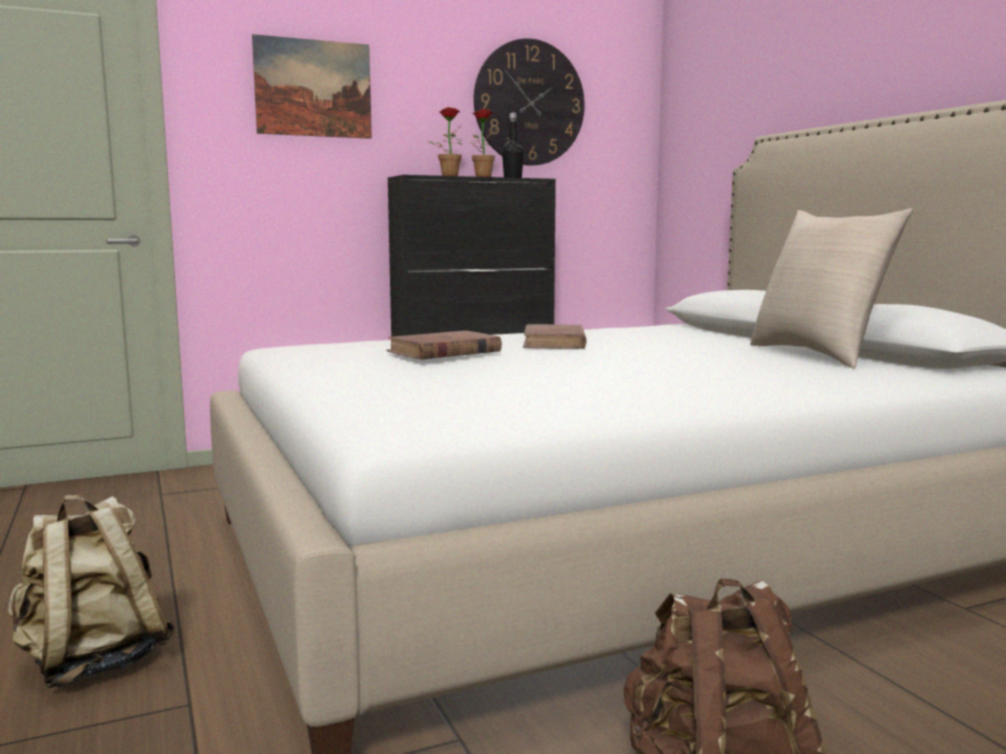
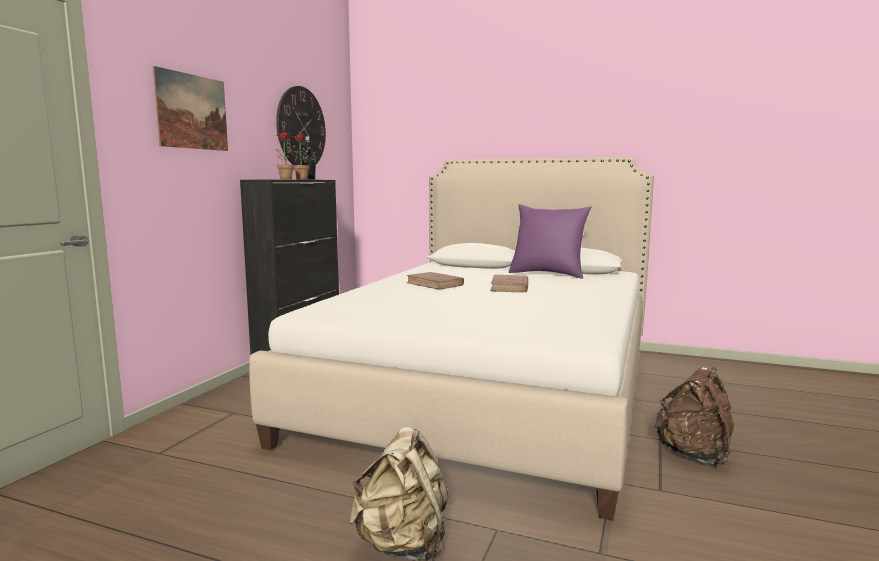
camera: 45 degrees left, 0 degrees up
brown book [386,330,502,360] -> brown book moved to [490,275,528,292]
beige pillow [750,208,913,368] -> purple pillow [509,204,592,279]

